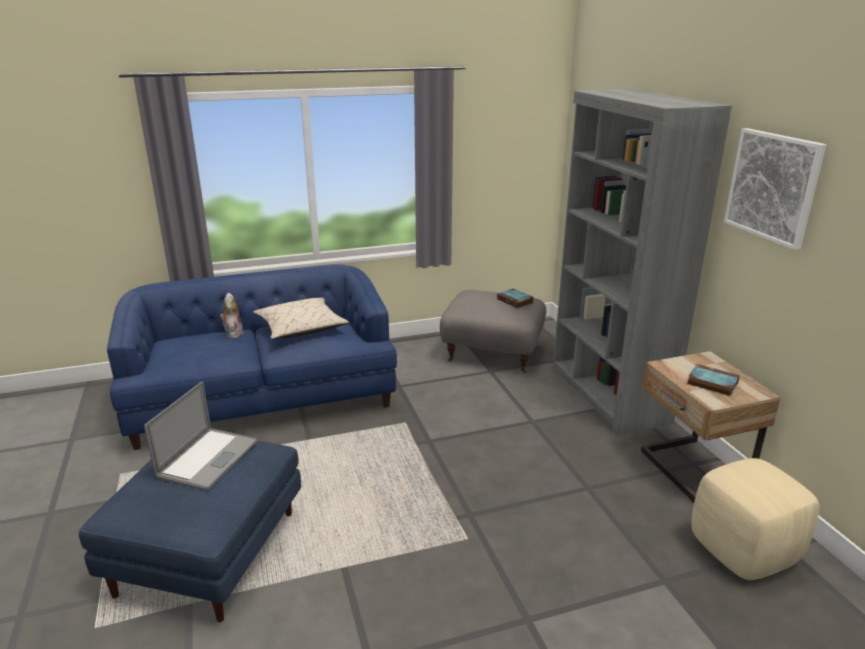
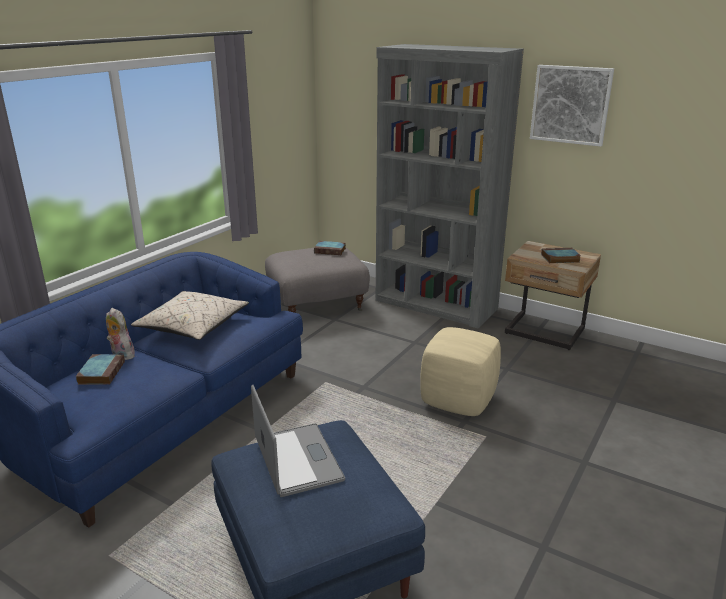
camera: 40 degrees left, 0 degrees up
beige ottoman [691,458,819,580] -> beige ottoman moved to [420,327,501,416]
none -> book [76,354,125,385]

